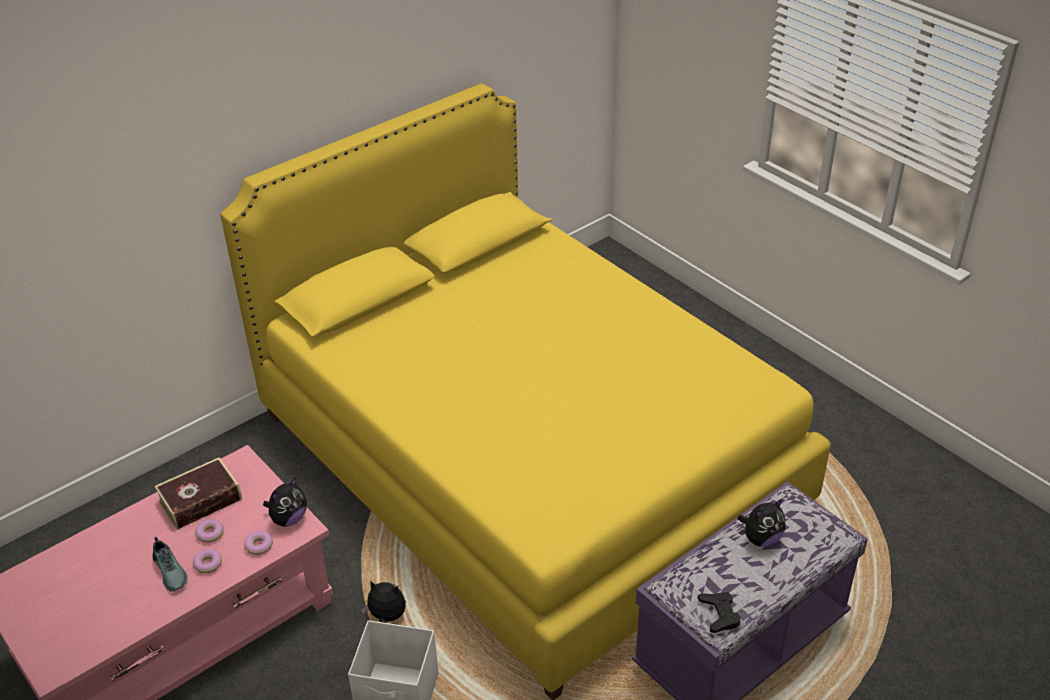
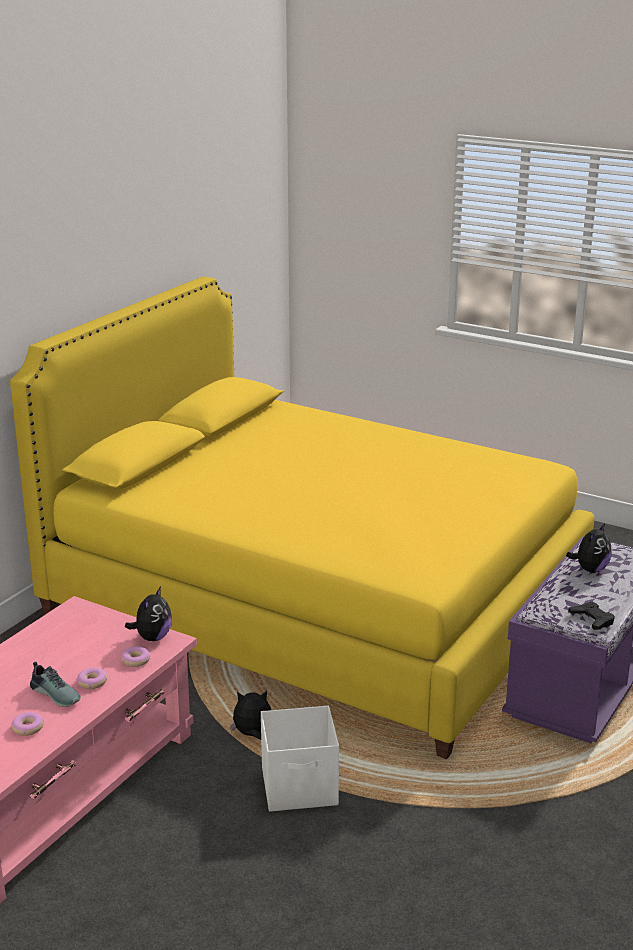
camera: 20 degrees left, 15 degrees down
book [154,457,242,530] -> none
donut [195,519,224,543] -> donut moved to [11,712,44,736]

